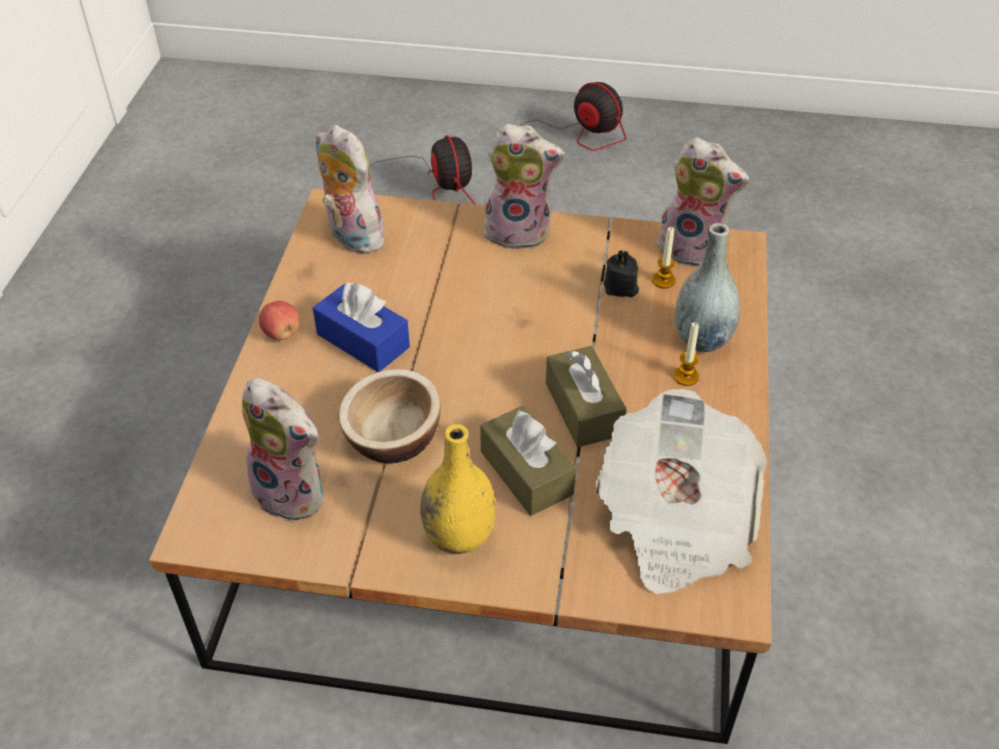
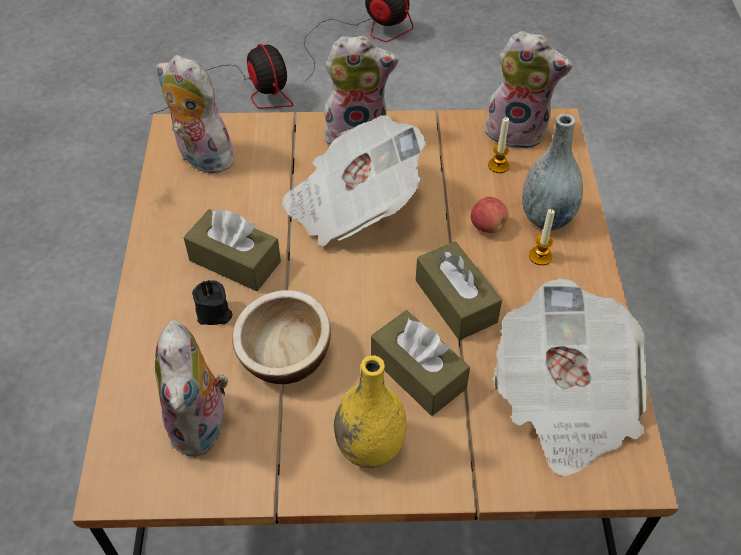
camera: 10 degrees left, 5 degrees up
plush toy [242,378,323,523] -> plush toy turned 60 degrees clockwise [155,320,228,457]
apple [259,301,300,340] -> apple moved to [471,197,508,233]
blue tissue box [313,282,410,372] -> brown tissue box [184,209,281,291]
black candle [604,250,639,297] -> black candle moved to [192,280,232,325]
none -> newspaper [282,115,426,247]

